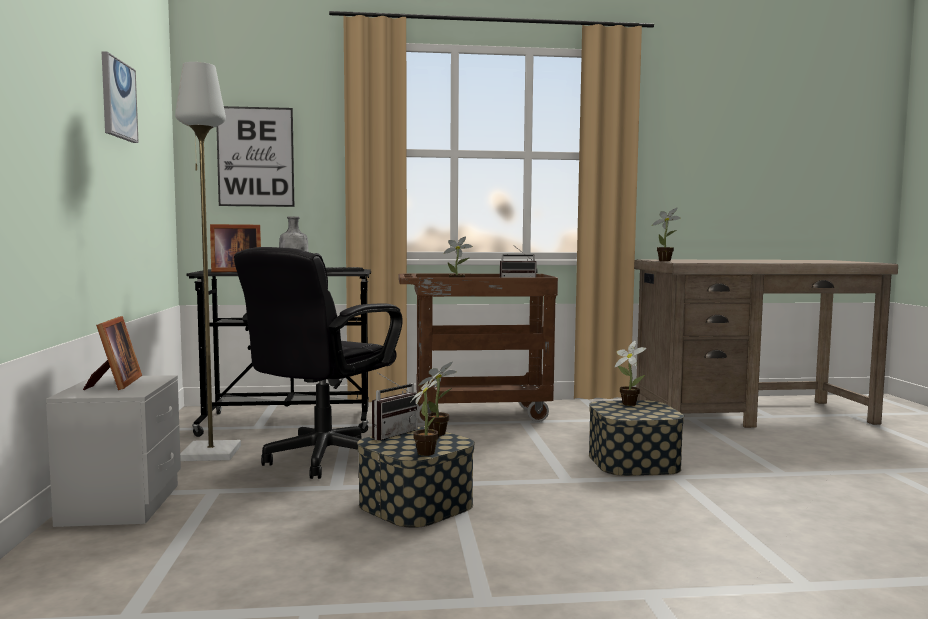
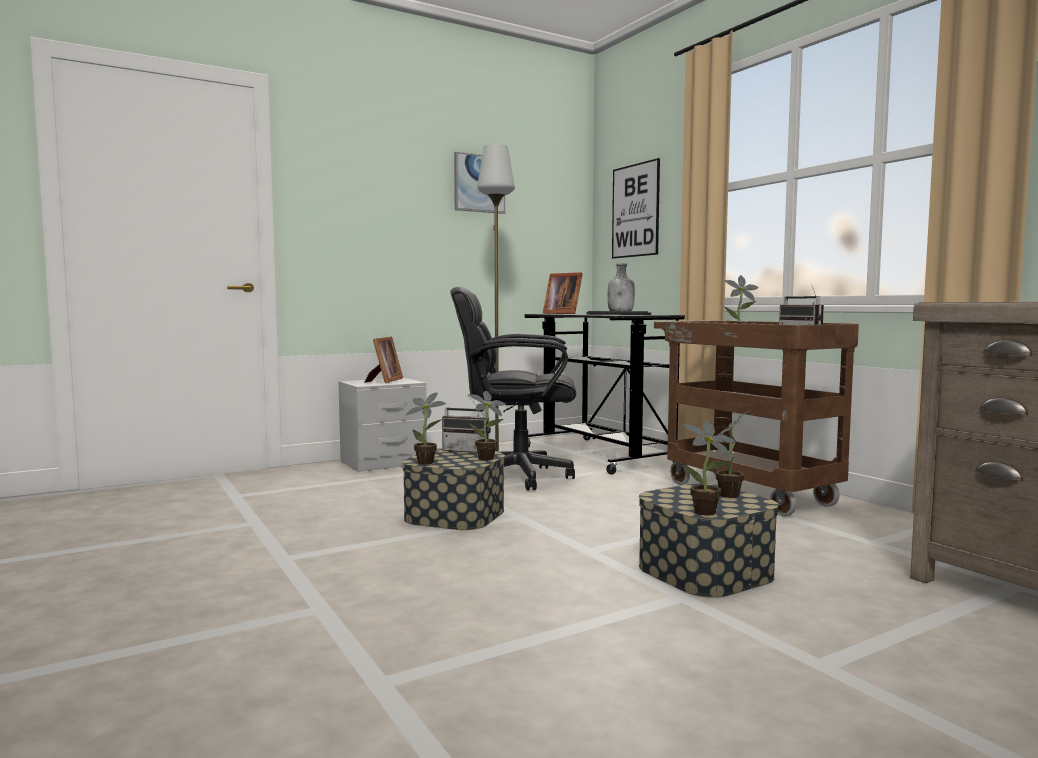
camera: 65 degrees right, 0 degrees up
picture frame [83,316,142,390] -> picture frame turned 45 degrees counterclockwise [365,337,403,383]
potted plant [652,208,681,261] -> potted plant moved to [683,422,735,515]

